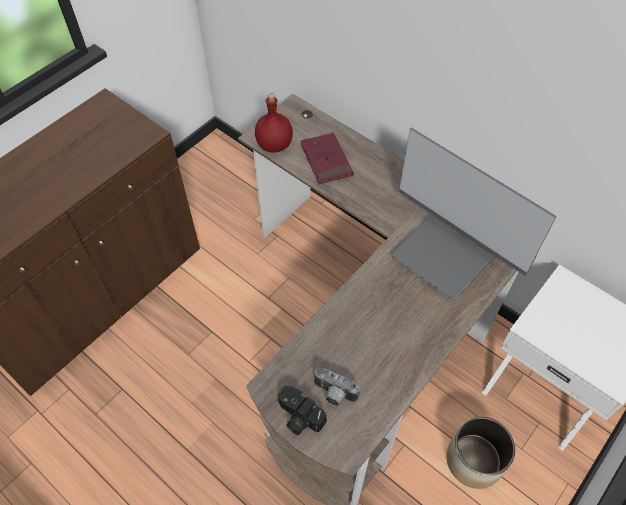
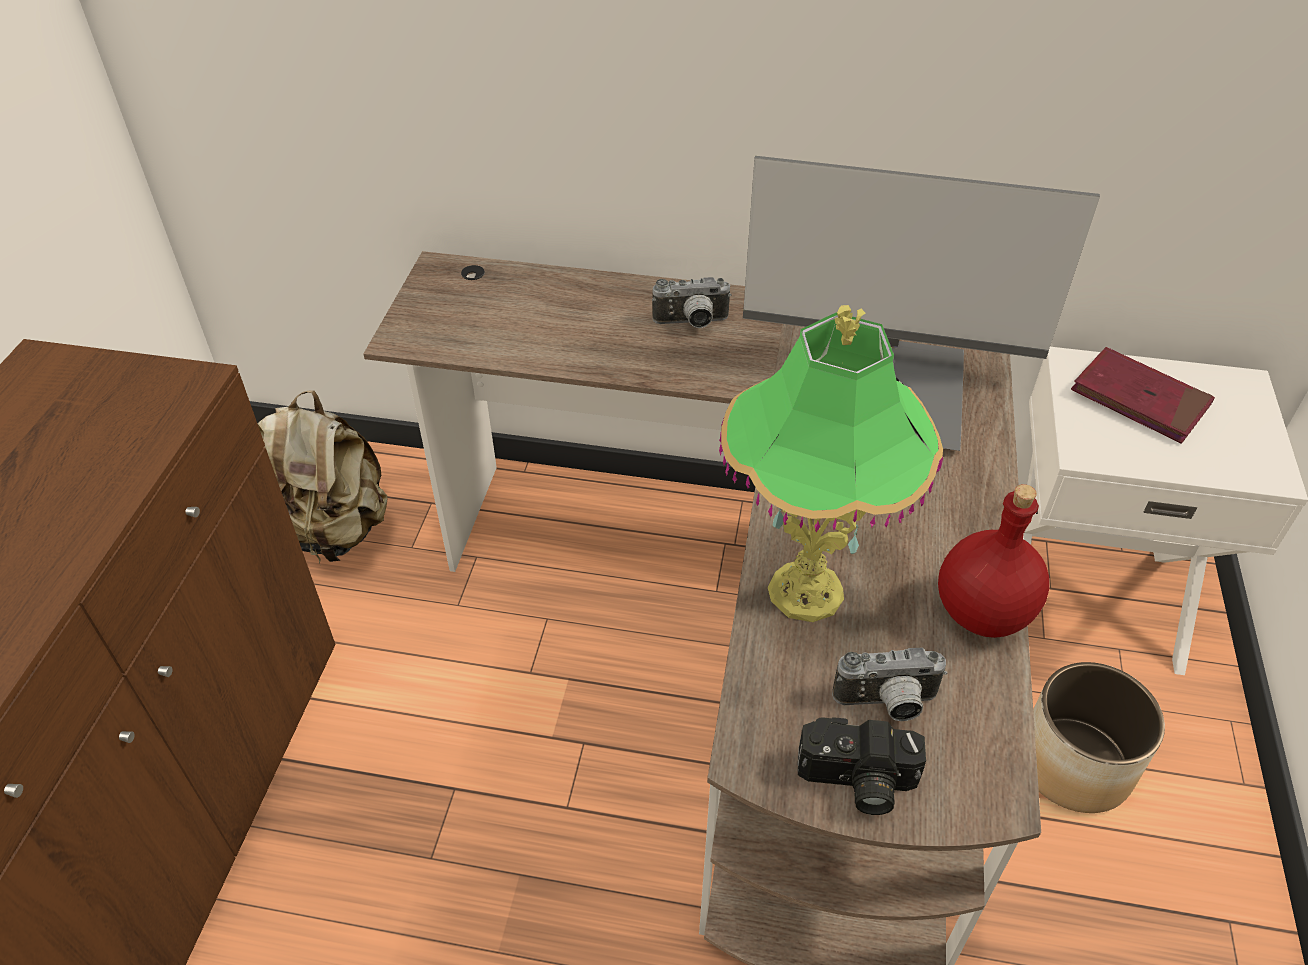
camera: 30 degrees left, 10 degrees down
red bottle [255,93,293,152] -> red bottle moved to [938,484,1049,638]
red book [301,133,354,184] -> red book moved to [1071,347,1215,444]
none -> beige backpack [258,390,388,563]
none -> camera [652,277,732,328]
none -> table lamp [719,305,943,622]

